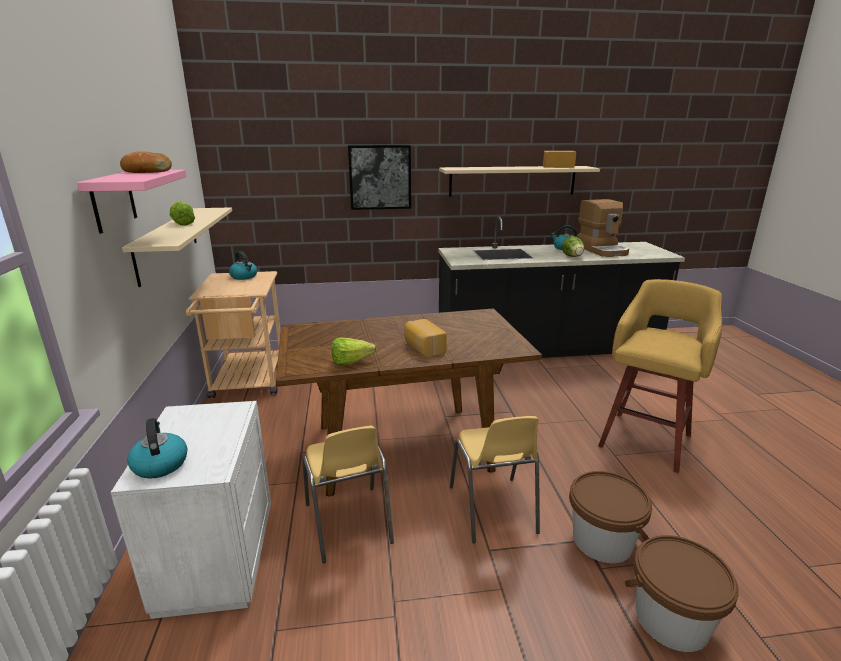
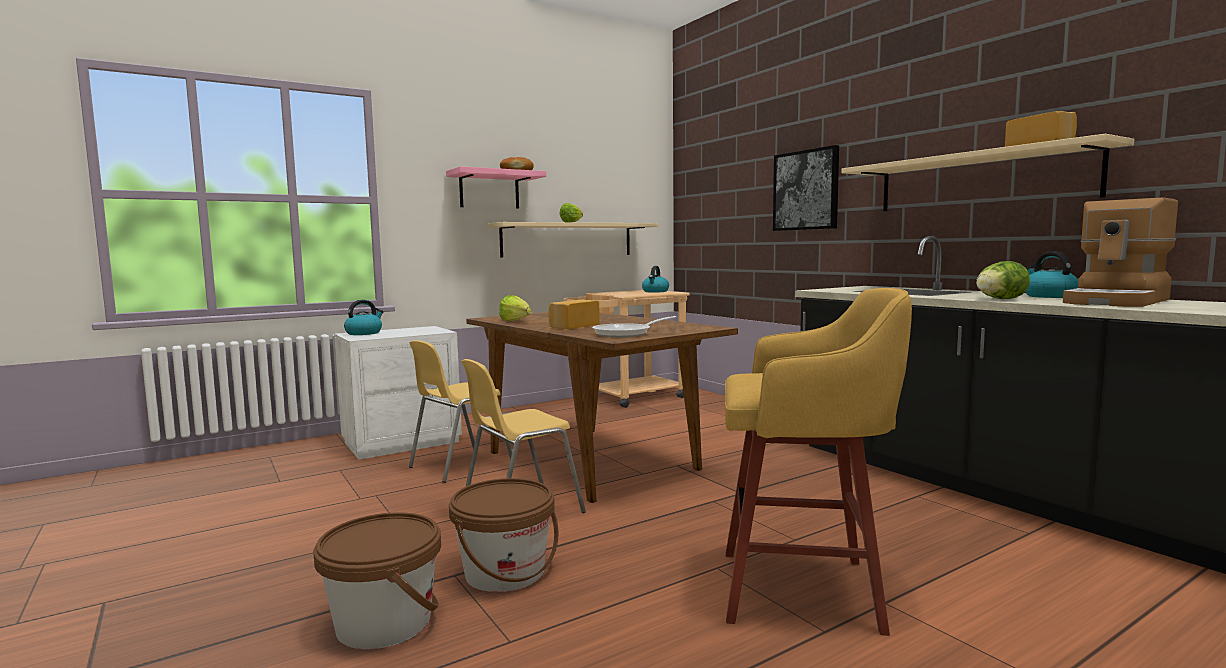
camera: 65 degrees right, 15 degrees down
none -> frying pan [592,316,676,337]

